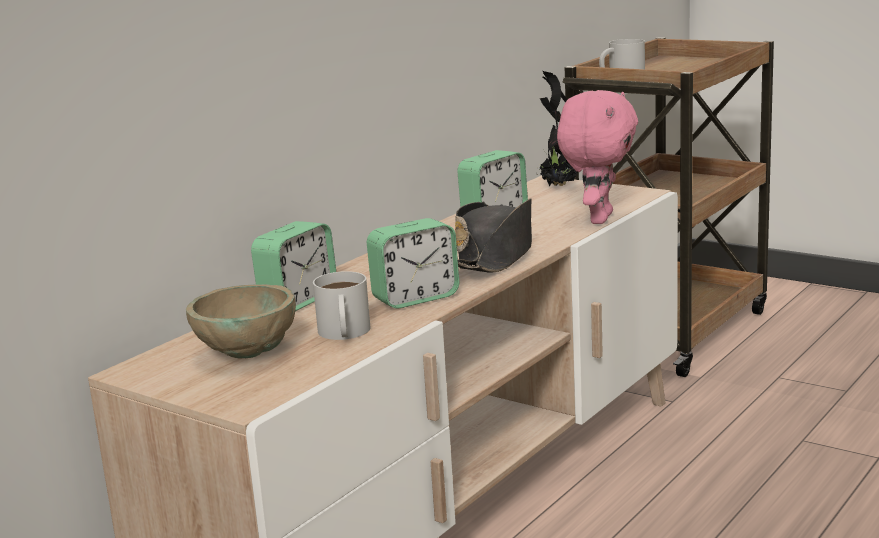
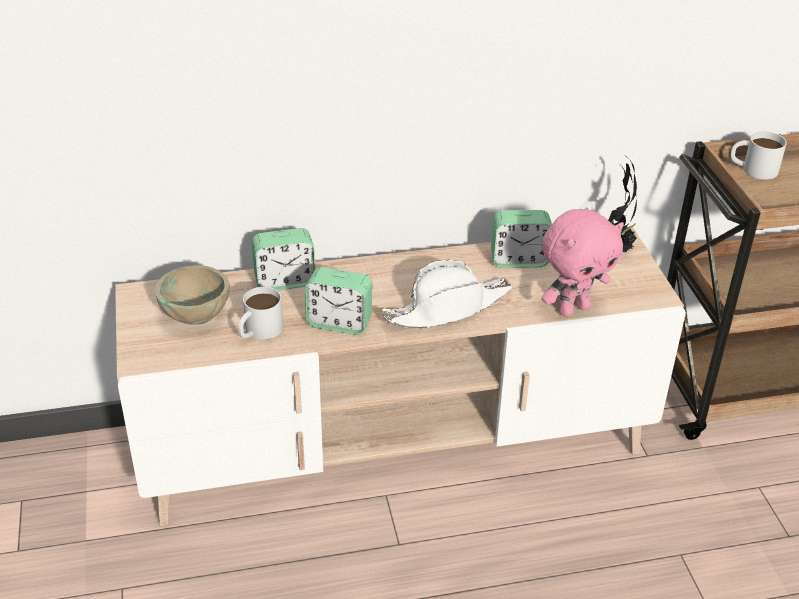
camera: 40 degrees right, 20 degrees up
black hat [455,199,532,273] -> white hat [382,260,512,328]

